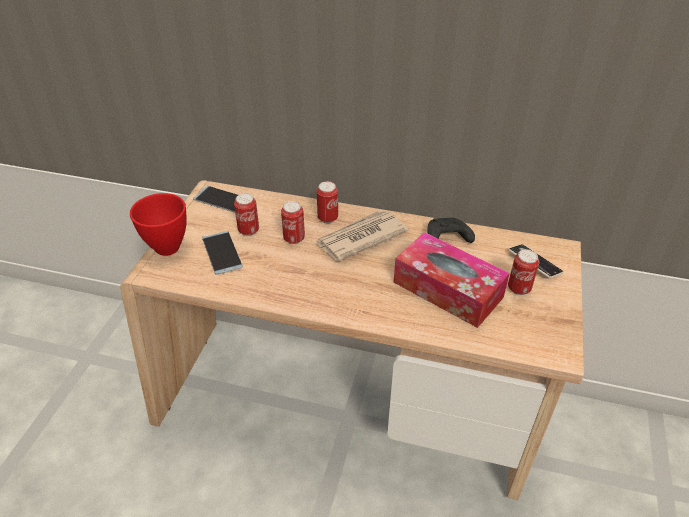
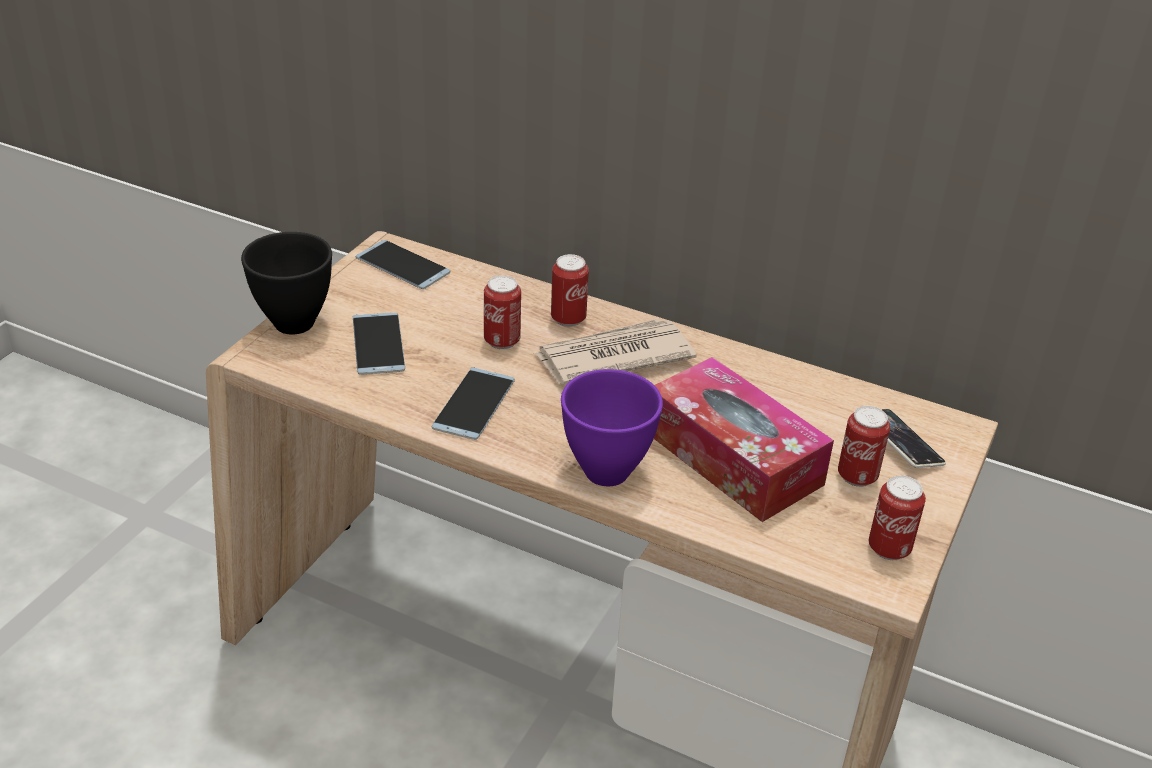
camera: 10 degrees right, 5 degrees down
red bowl [130,193,187,256] -> black bowl [241,232,332,335]
can [234,193,259,236] -> can moved to [869,475,926,560]
black game controller [427,218,475,243] -> none
none -> phone [432,367,515,440]
none -> purple bowl [561,369,663,486]

